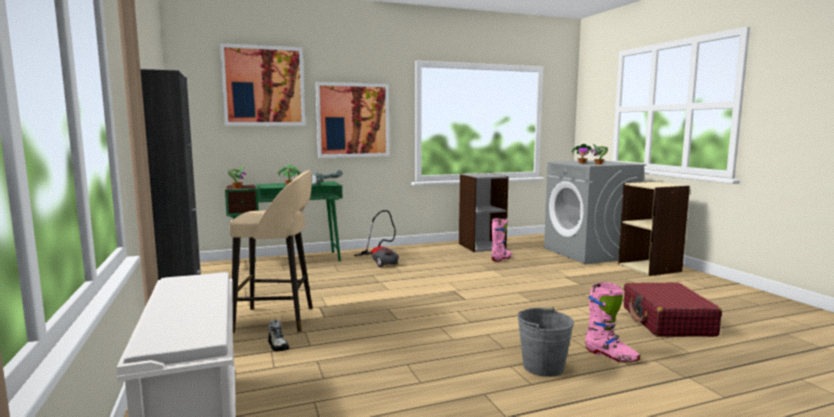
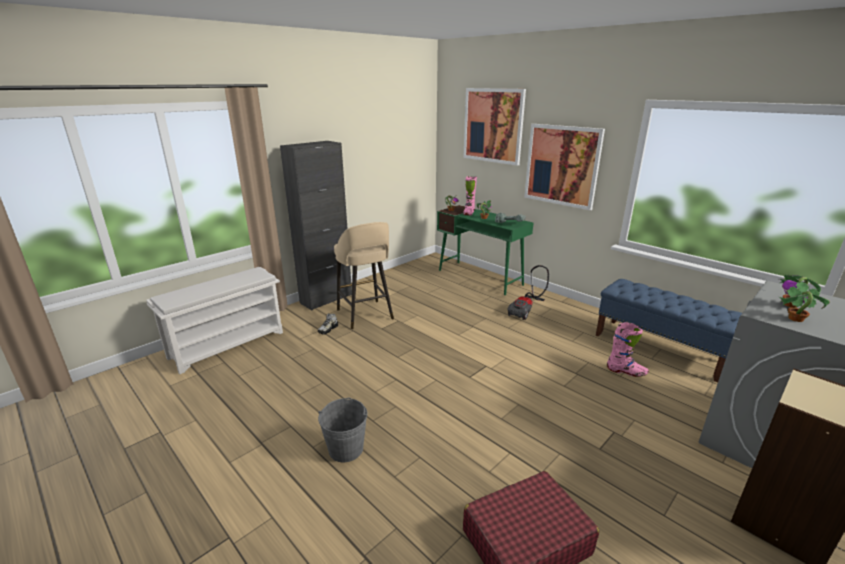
camera: 65 degrees right, 15 degrees up
grey bookcase [459,173,509,252] -> blue bench [596,279,742,382]
pink boot [585,282,640,363] -> pink boot moved to [463,176,477,216]

